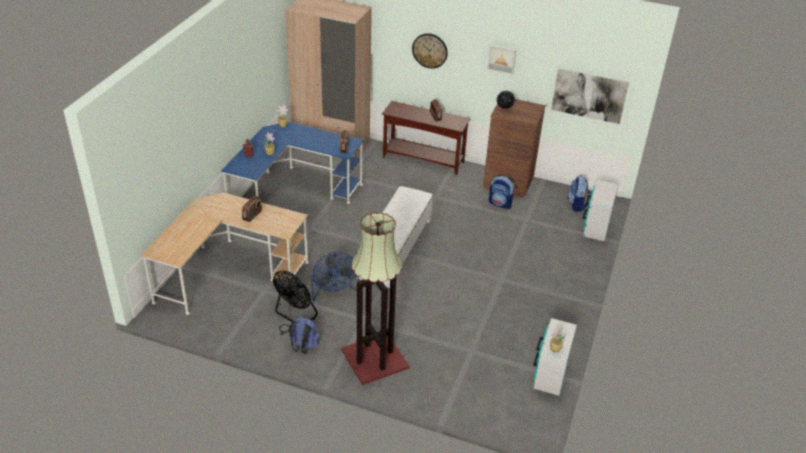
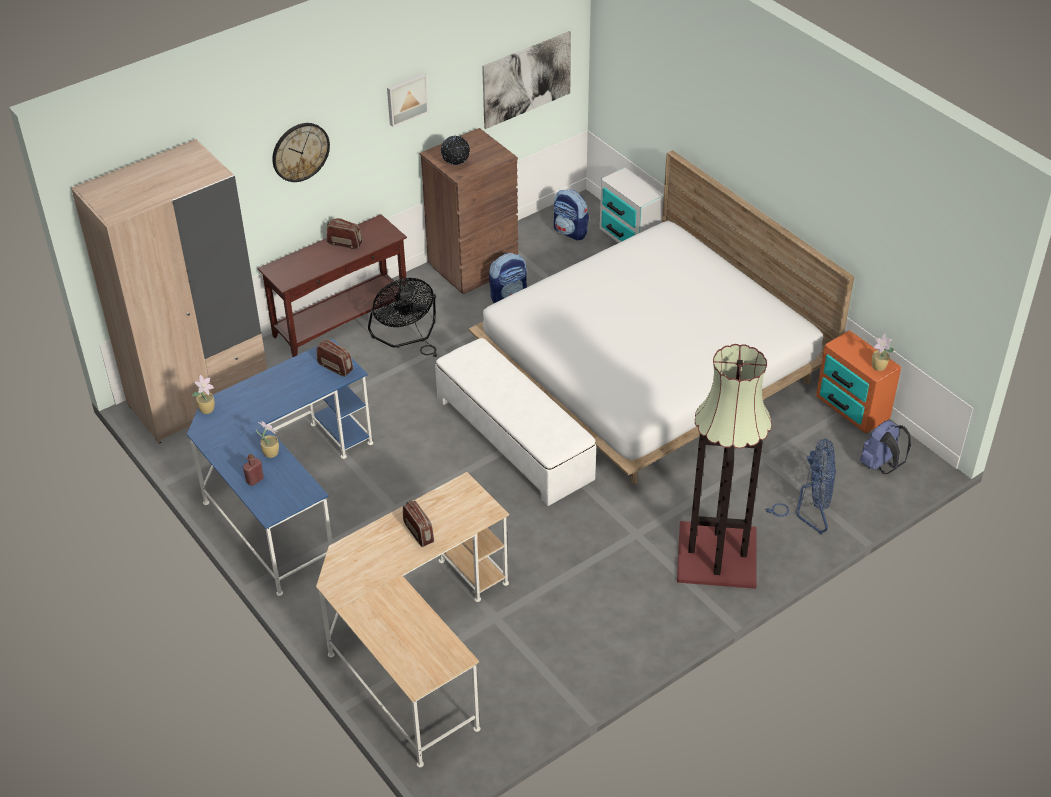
camera: 55 degrees left, 5 degrees up
black fan [272,271,318,335] -> black fan moved to [368,278,437,357]
blue backpack [289,317,320,354] -> blue backpack moved to [860,420,911,474]
blue fan [311,251,360,301] -> blue fan moved to [765,438,836,535]
white nightstand [533,318,577,396] -> orange nightstand [816,330,901,433]
none -> white bed [468,150,854,484]

